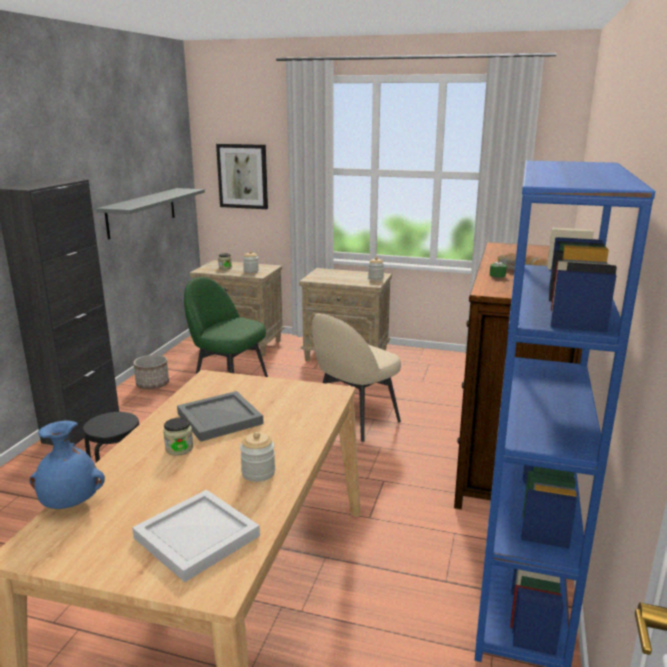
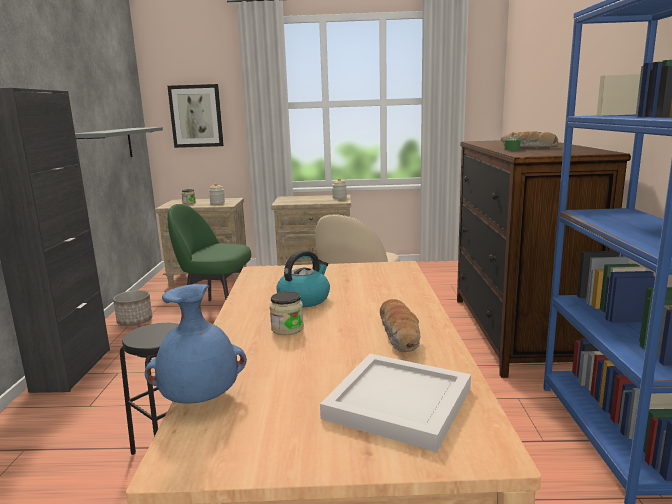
camera: 15 degrees left, 5 degrees down
grey tray [177,391,263,442] -> kettle [276,250,330,307]
jar [240,432,275,482] -> bread [380,299,420,352]

